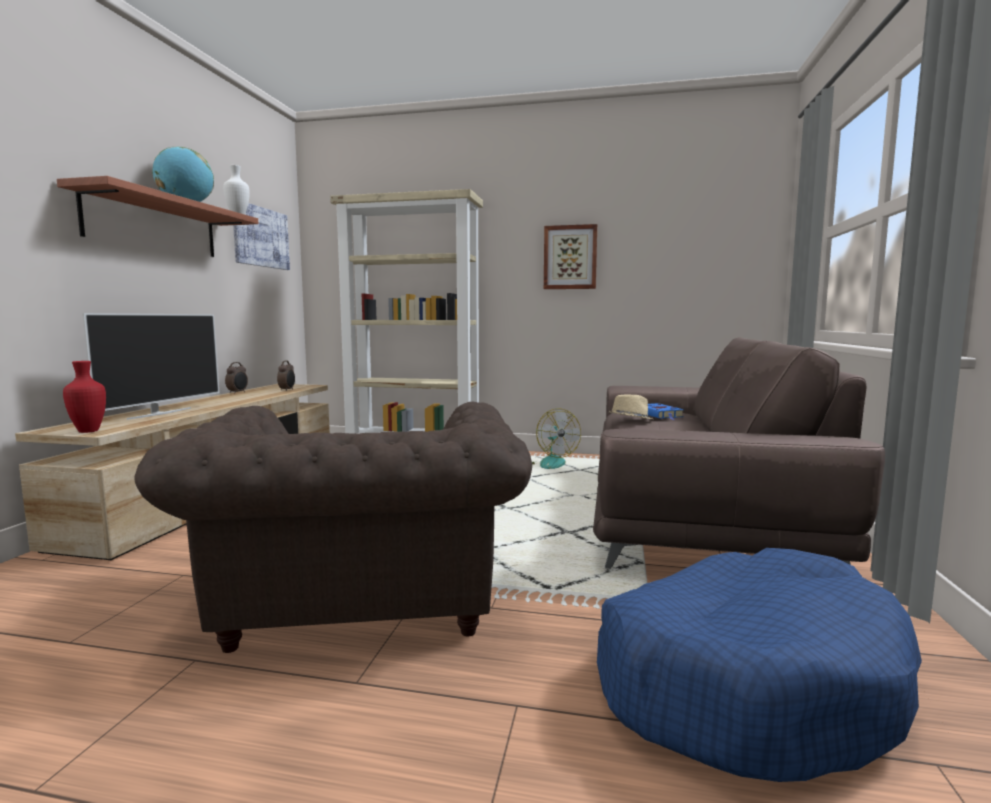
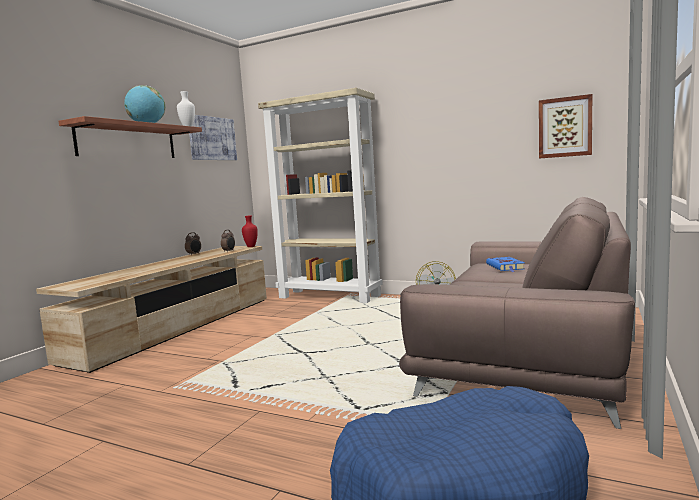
camera: 15 degrees right, 0 degrees up
red vase [63,361,106,433] -> red vase moved to [242,216,258,247]
television [83,313,220,420] -> none
brown armchair [135,401,532,653] -> none
picture [544,224,597,289] -> picture moved to [539,94,592,158]
beige hat [609,394,653,419] -> none

